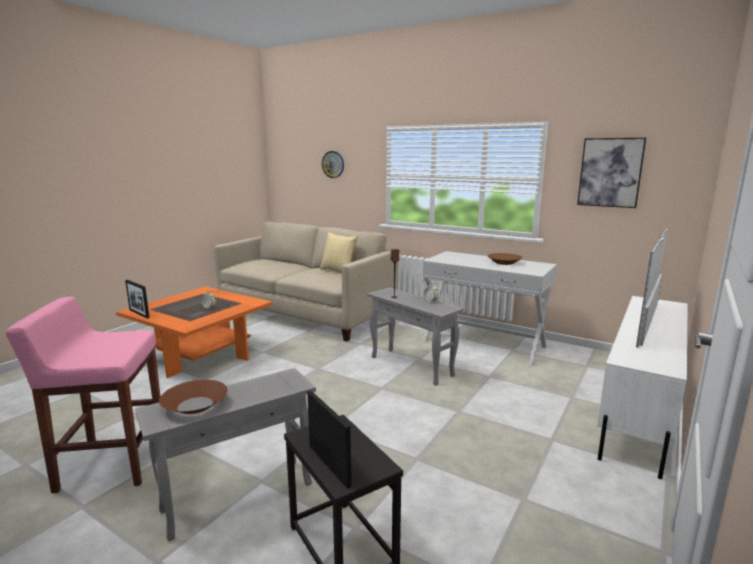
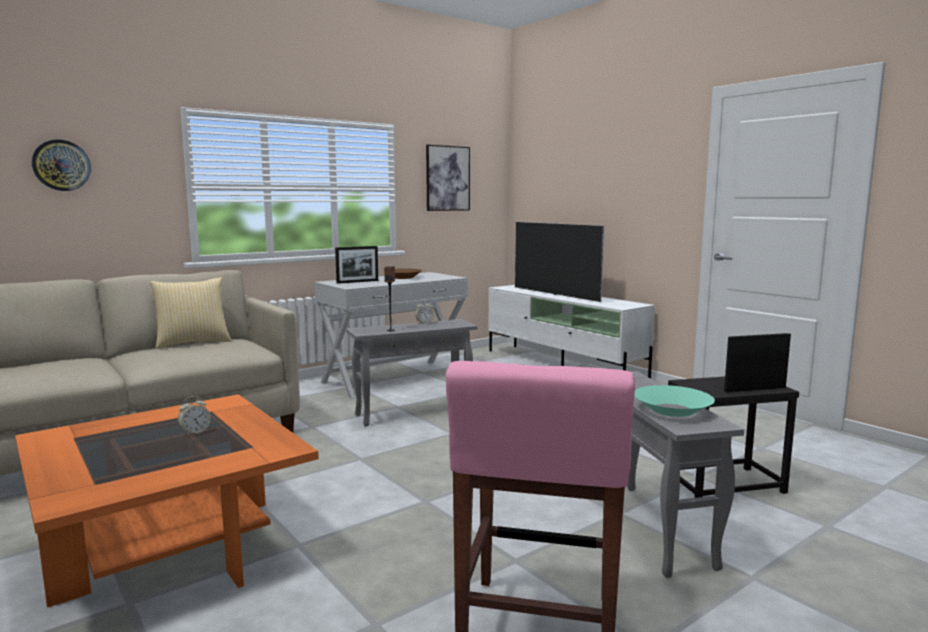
camera: 70 degrees left, 5 degrees down
picture frame [125,280,149,318] -> picture frame moved to [335,246,378,284]
brown bowl [159,380,228,414] -> turquoise bowl [634,385,715,417]

